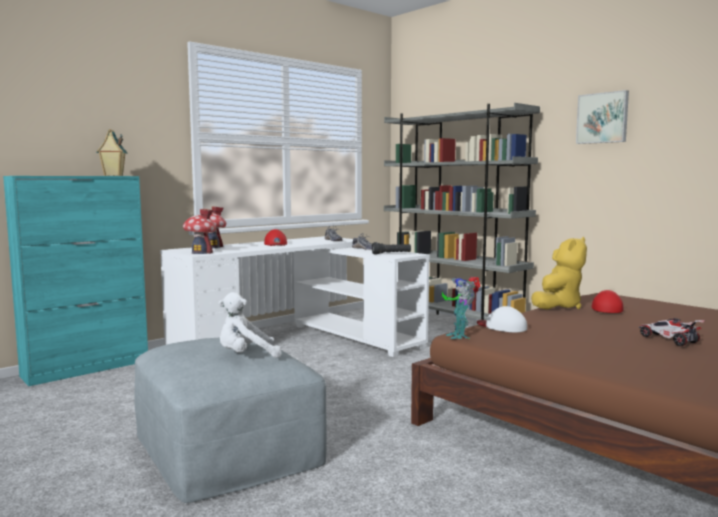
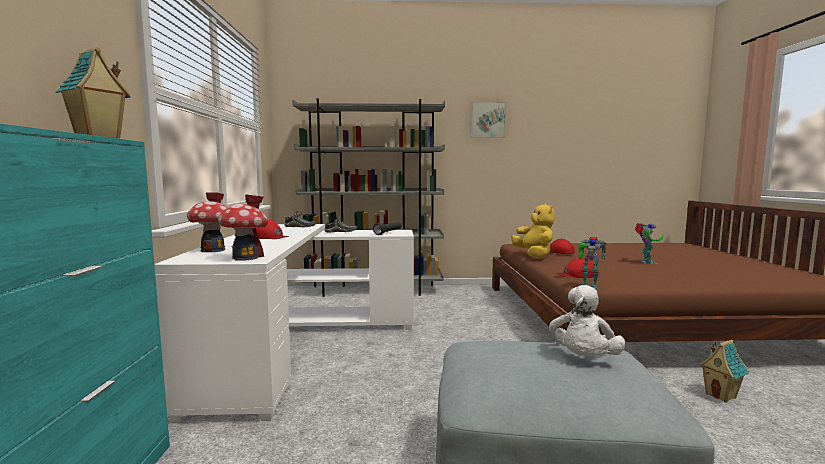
camera: 50 degrees left, 0 degrees up
white cap [477,306,527,333] -> red cap [556,258,597,278]
toy car [639,318,705,346] -> toy robot [635,223,663,264]
none -> toy house [699,340,749,402]

